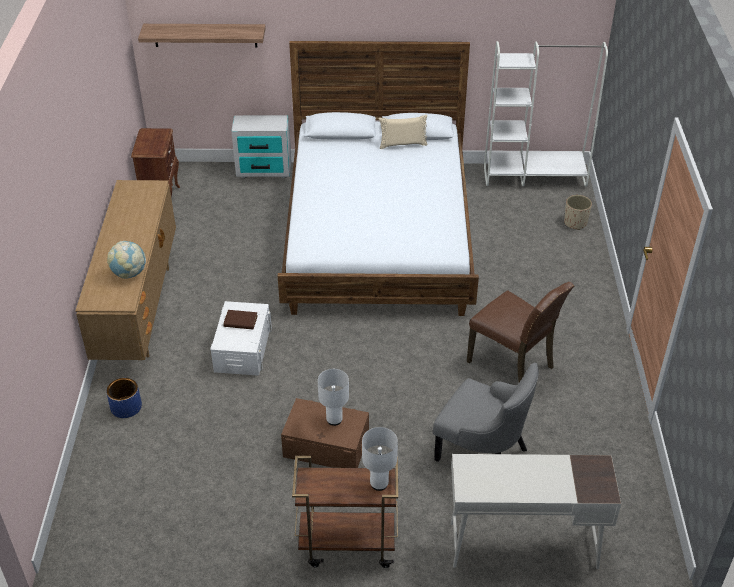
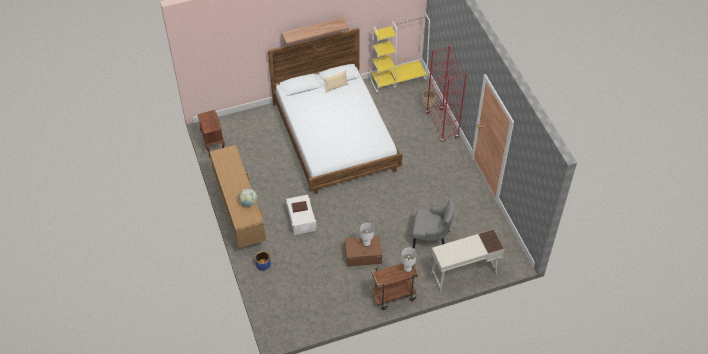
camera: 20 degrees left, 10 degrees up
shelf [138,24,265,48] -> shelf moved to [282,17,349,45]
white nightstand [231,115,291,178] -> none
brown chair [467,282,574,382] -> none
white clothes rack [484,41,608,187] -> yellow clothes rack [370,13,430,92]
none -> red bookcase [426,46,467,142]

